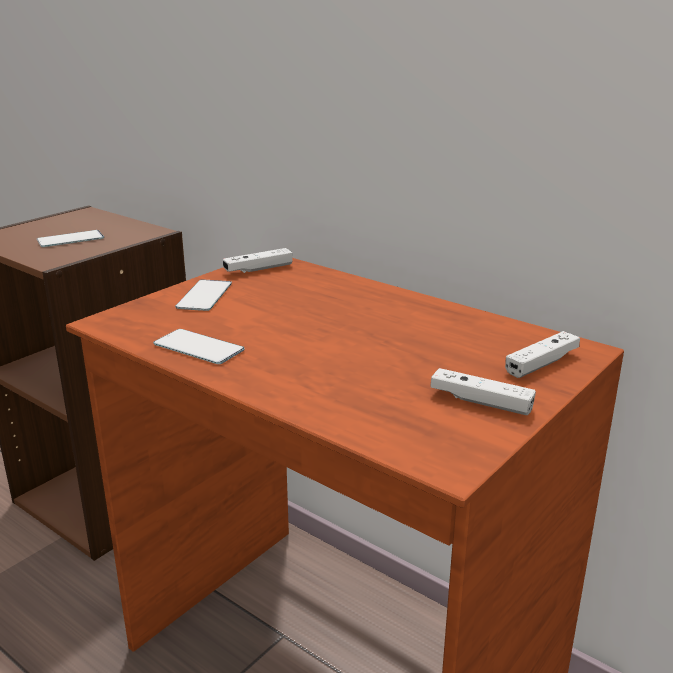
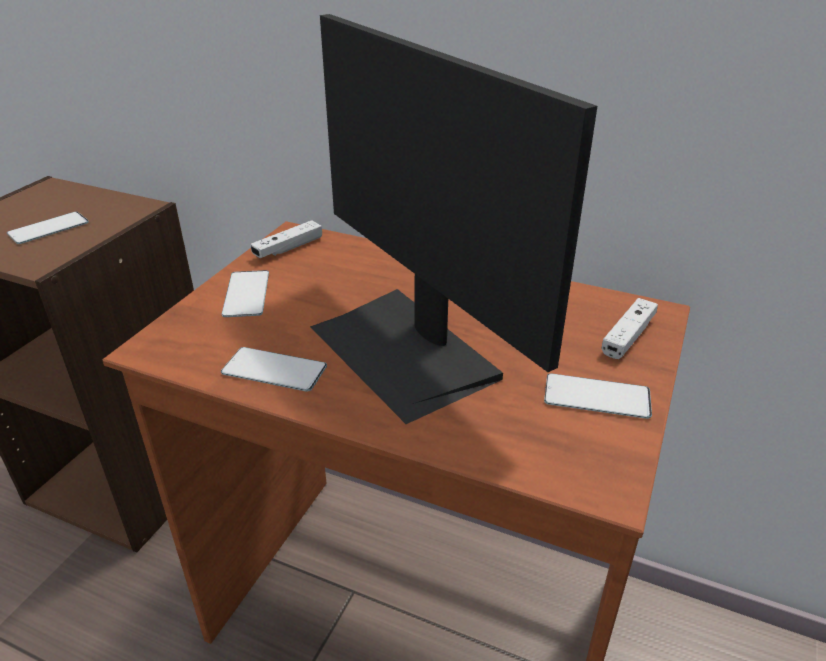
camera: 15 degrees left, 10 degrees up
white game controller [431,368,536,415] -> phone [544,373,652,419]
none -> monitor [310,14,597,424]

